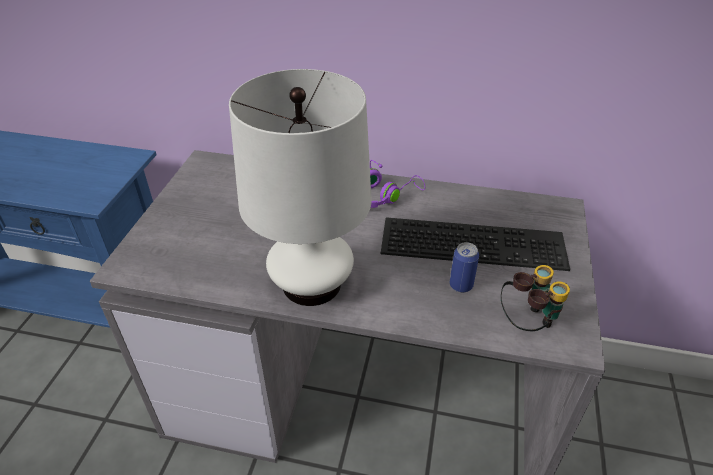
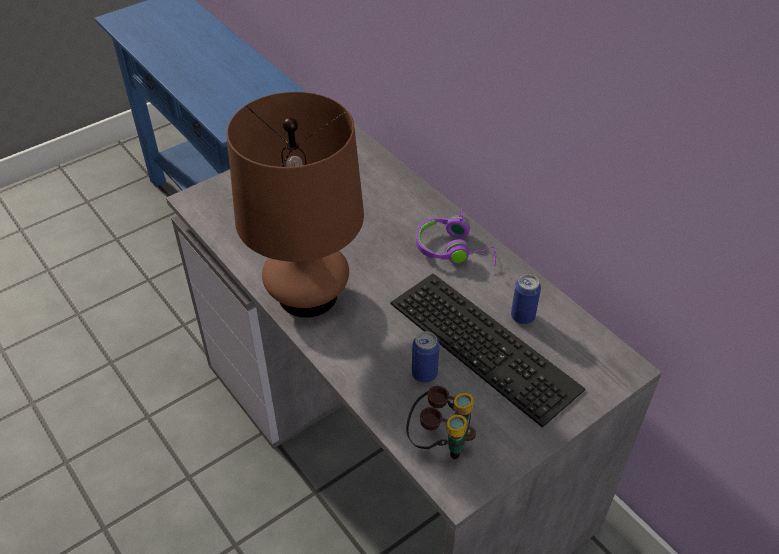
camera: 40 degrees right, 5 degrees up
white table lamp [229,69,372,306] -> brown table lamp [227,92,364,318]
none -> can [511,274,541,324]

